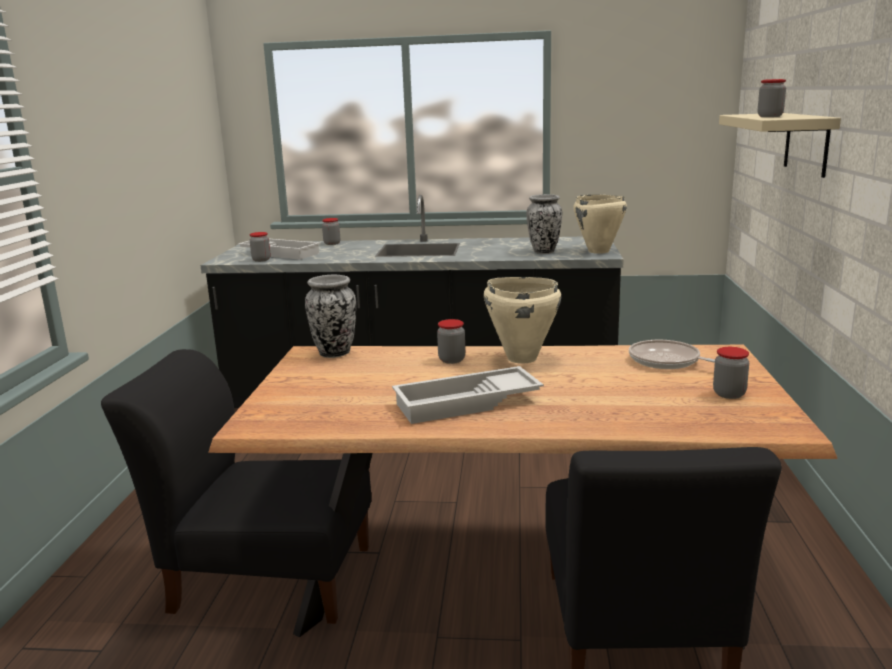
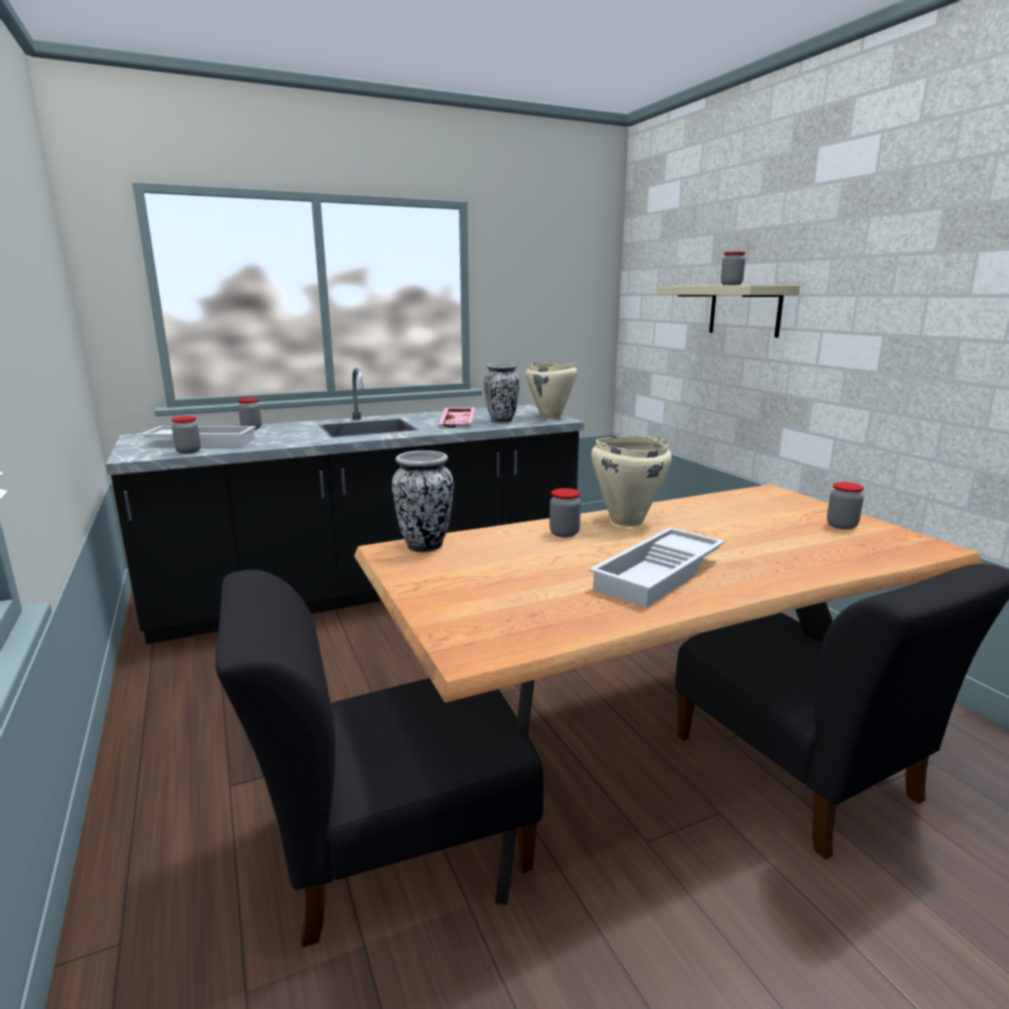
camera: 30 degrees left, 0 degrees up
frying pan [629,340,715,369] -> none
none -> pink tray [439,407,475,428]

